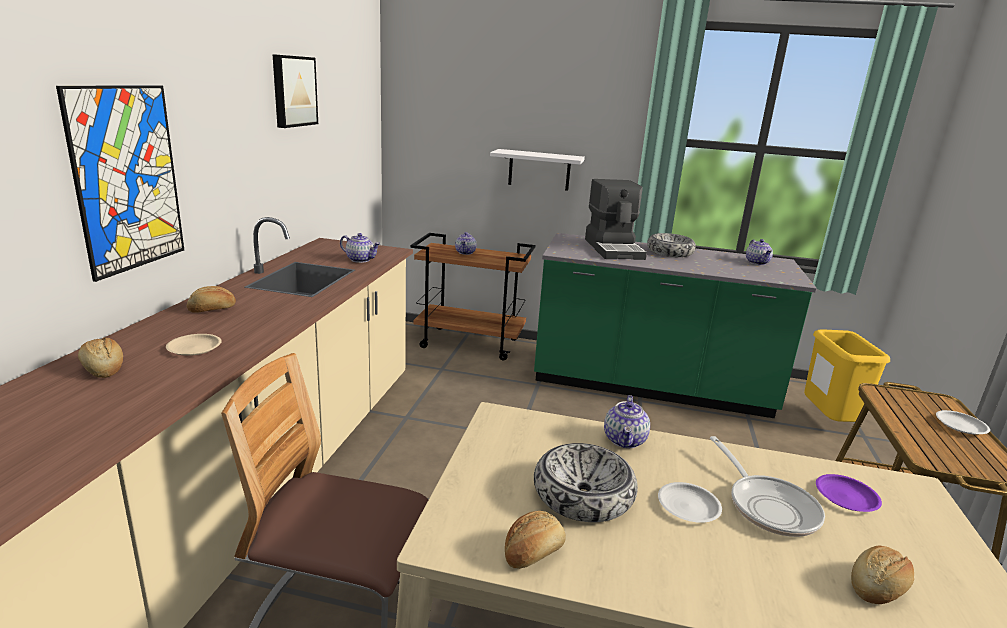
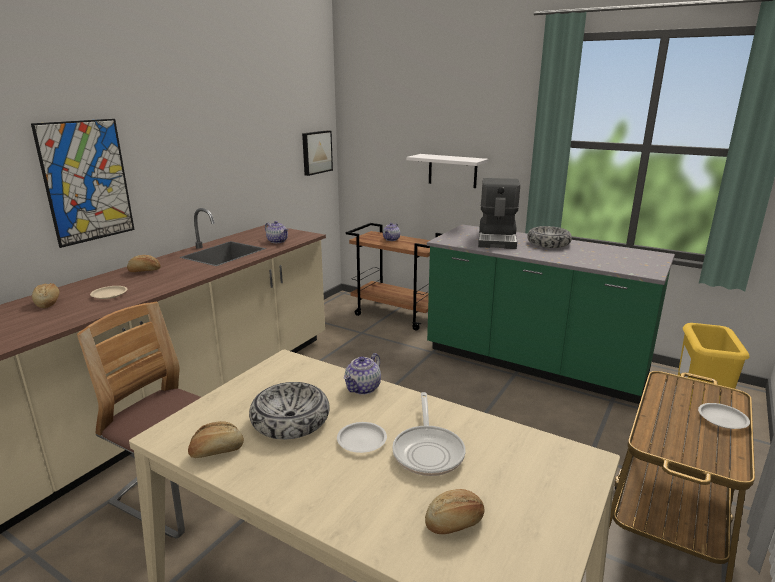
camera: 20 degrees right, 0 degrees up
picture [272,54,318,128] -> picture moved to [302,130,333,176]
teapot [746,239,773,265] -> none
purple plate [816,474,882,512] -> none

